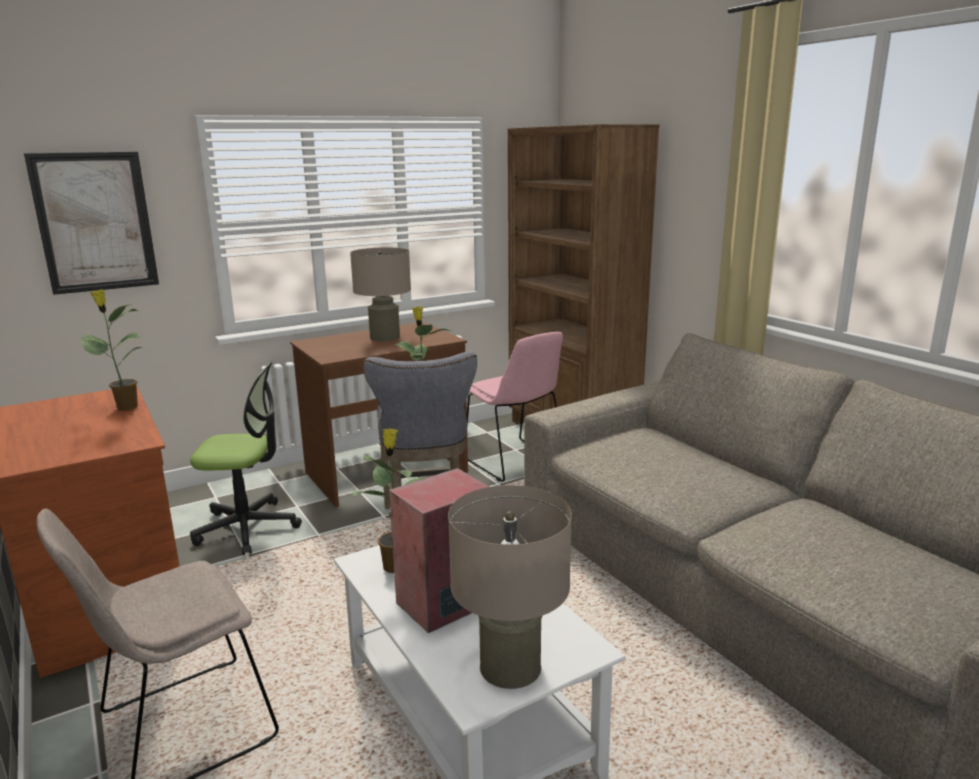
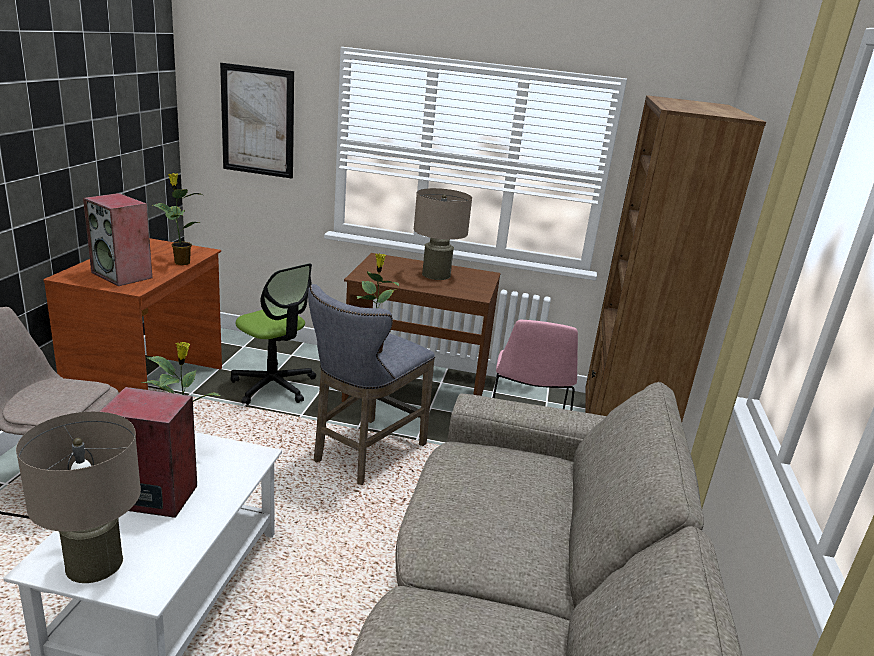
camera: 40 degrees right, 5 degrees up
none -> speaker [83,193,152,286]

